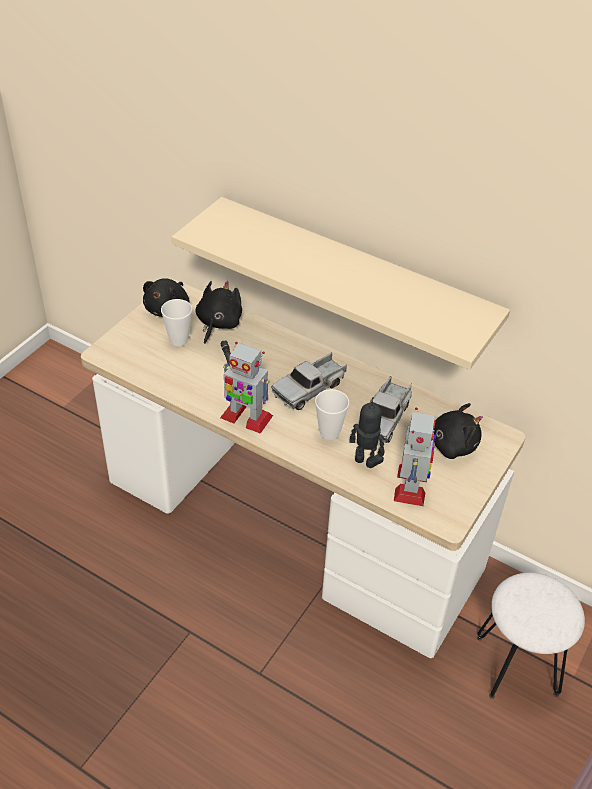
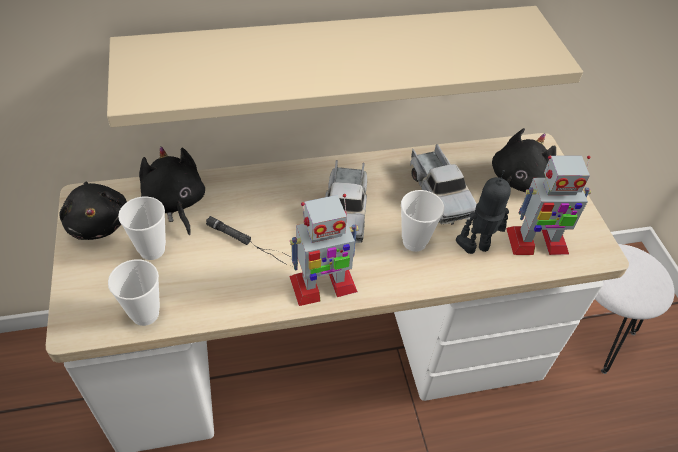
camera: 45 degrees left, 5 degrees up
toy robot [394,407,436,506] -> toy robot turned 120 degrees clockwise [506,156,591,255]
none -> cup [108,259,160,326]

